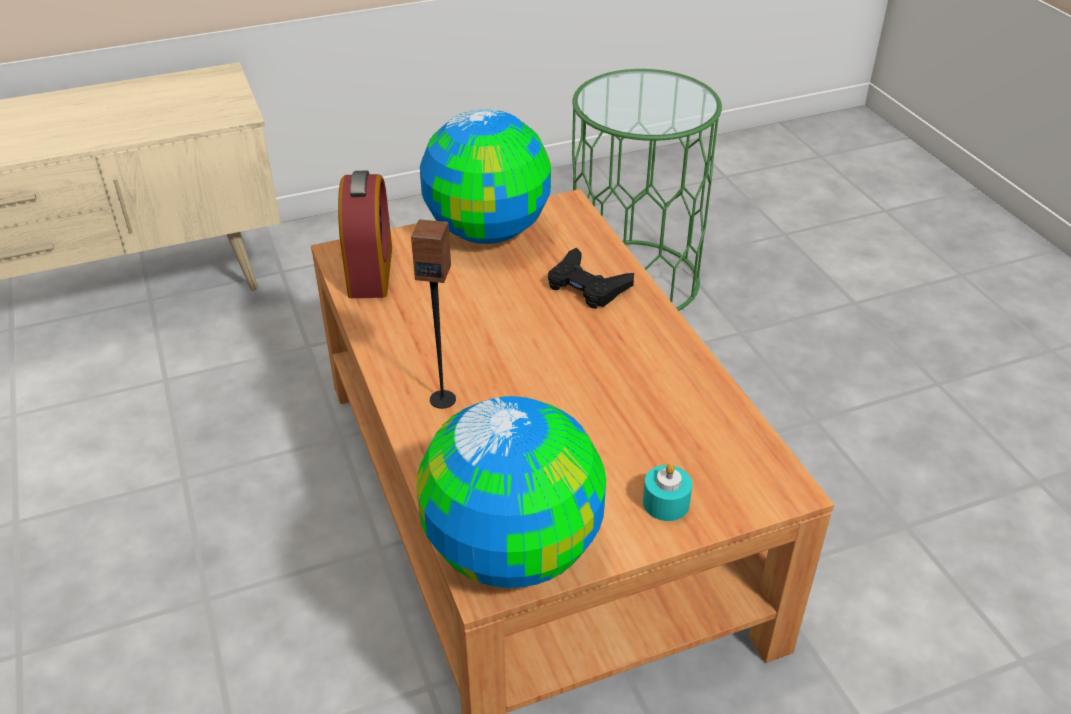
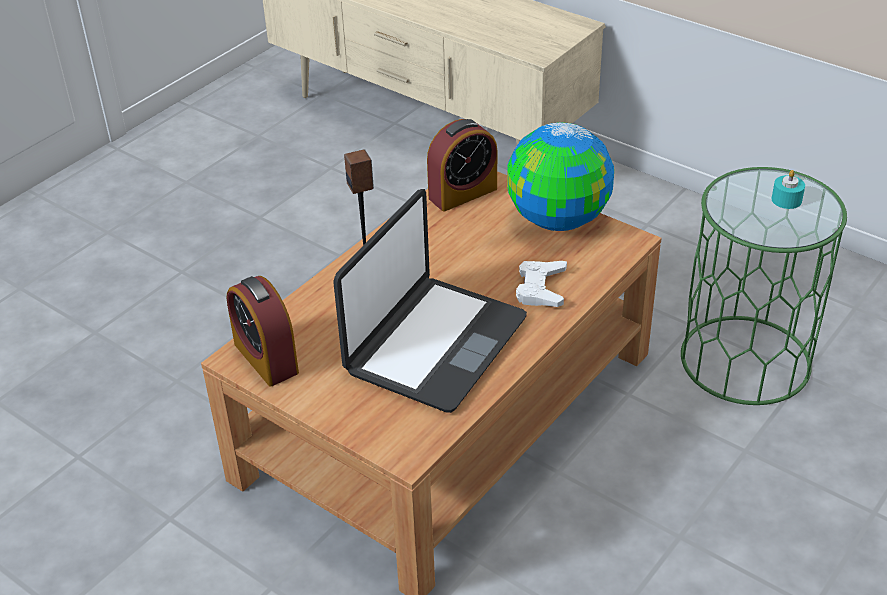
camera: 60 degrees right, 0 degrees up
globe [417,396,606,588] -> alarm clock [227,276,299,386]
black game controller [548,248,634,309] -> white game controller [516,261,567,307]
turquoise candle [643,463,693,521] -> turquoise candle moved to [771,170,805,209]
none -> laptop [333,189,527,413]

